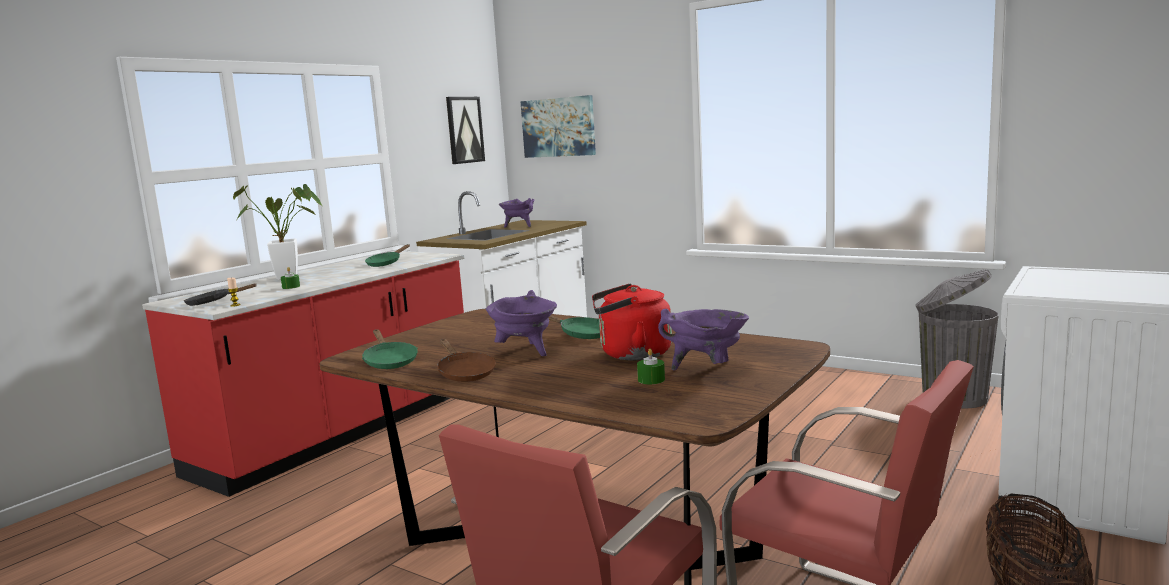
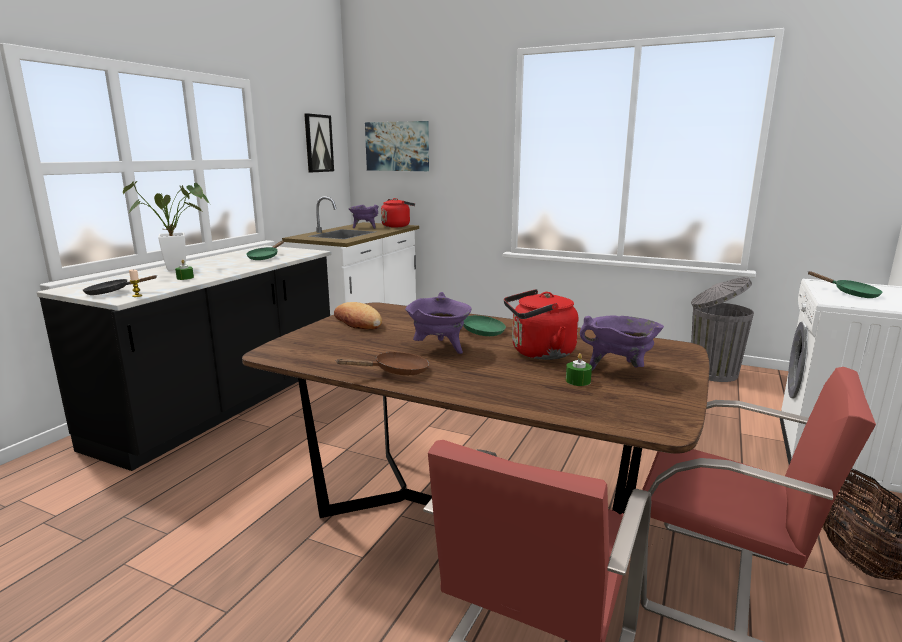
camera: 10 degrees left, 5 degrees up
red counter [142,251,464,497] -> black counter [37,245,332,471]
green frying pan [362,329,418,369] -> green frying pan moved to [808,271,882,298]
brown frying pan [437,339,496,382] -> brown frying pan turned 75 degrees counterclockwise [335,352,429,375]
none -> bread [334,302,382,330]
none -> red kettle [381,198,415,227]

